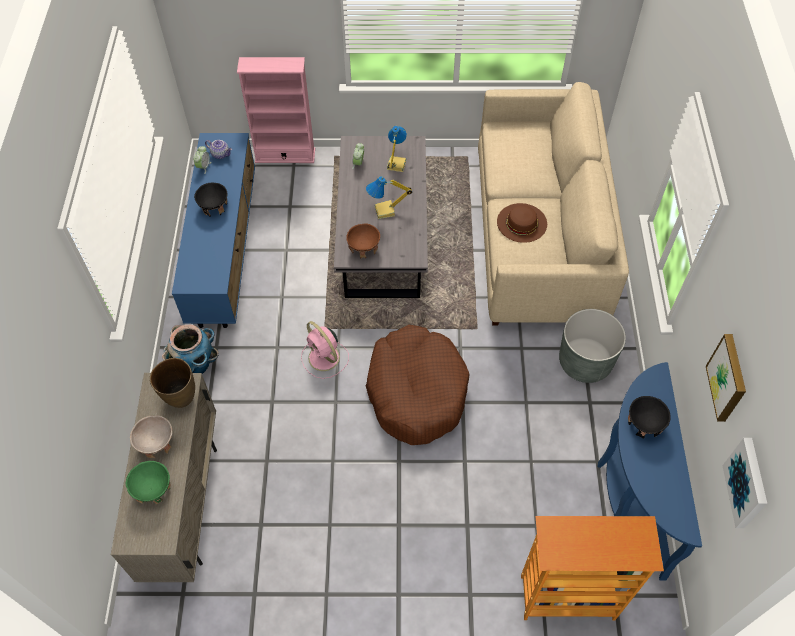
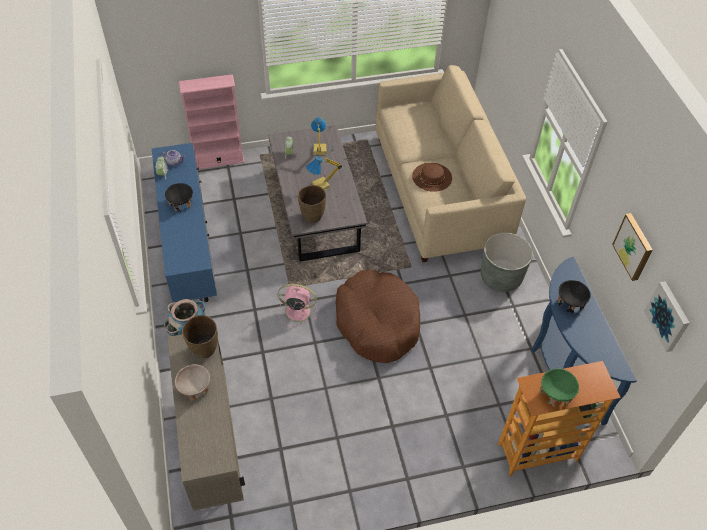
camera: 15 degrees left, 5 degrees down
green bowl [126,461,170,504] -> green bowl moved to [541,369,579,406]
pink fan [301,321,349,379] -> pink fan turned 150 degrees clockwise [278,284,317,327]
brown bowl [346,223,380,258] -> brown vase [298,185,326,223]

